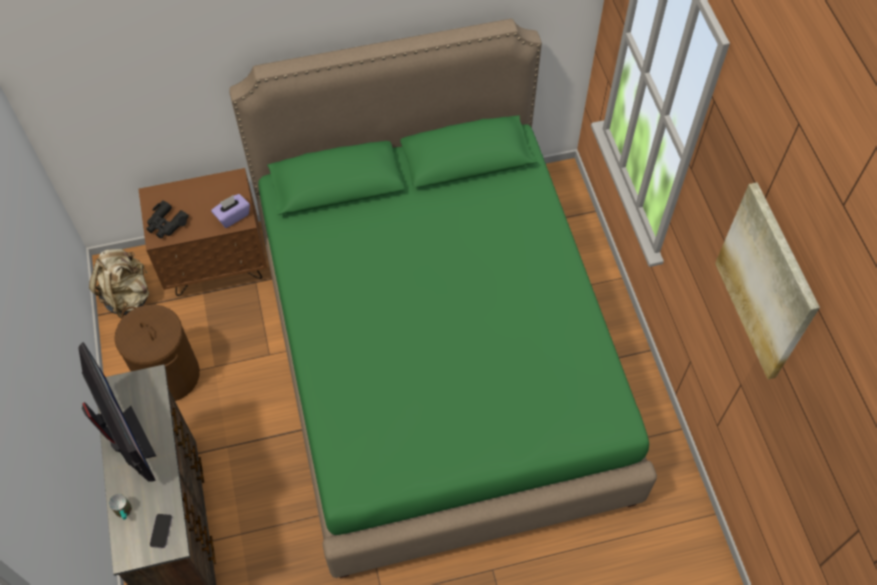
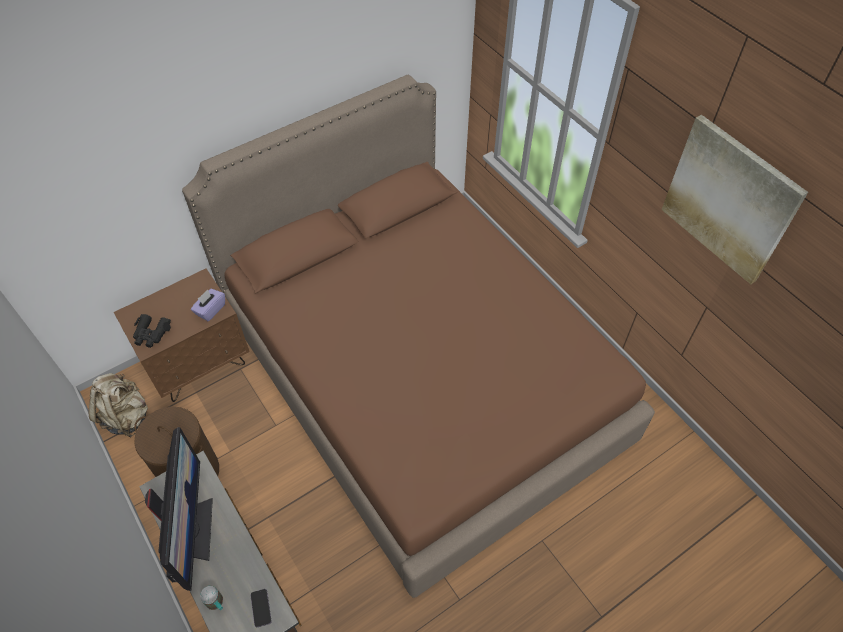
camera: 20 degrees left, 5 degrees down
monitor [78,342,156,482] -> monitor turned 45 degrees clockwise [145,427,213,591]
green bed [229,19,657,578] -> brown bed [182,75,655,598]

